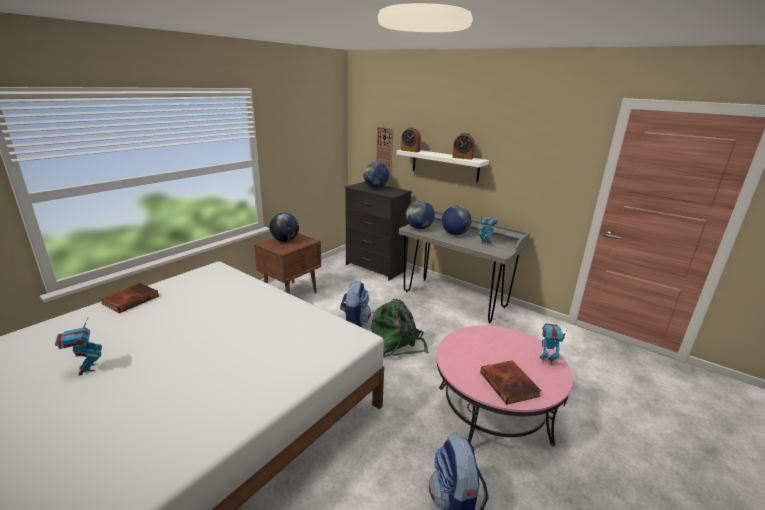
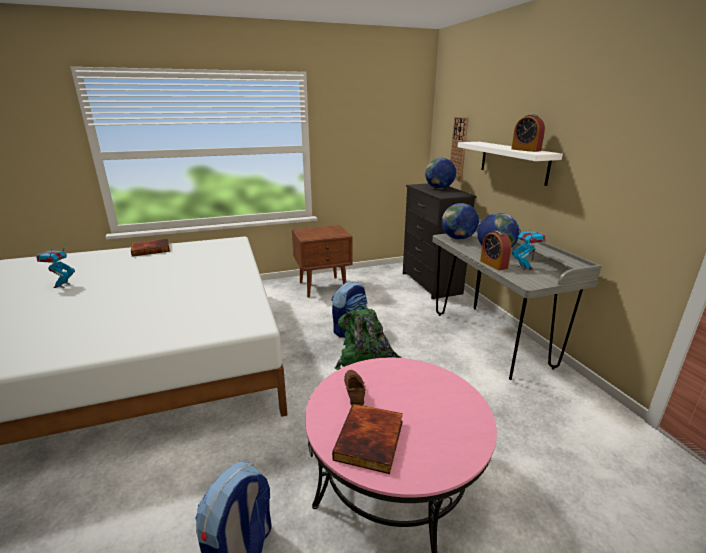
camera: 35 degrees right, 0 degrees up
globe [270,213,299,242] -> none
alarm clock [401,127,421,153] -> alarm clock moved to [480,230,511,270]
toy robot [540,323,567,364] -> none
none -> brown shoe [344,370,366,406]

